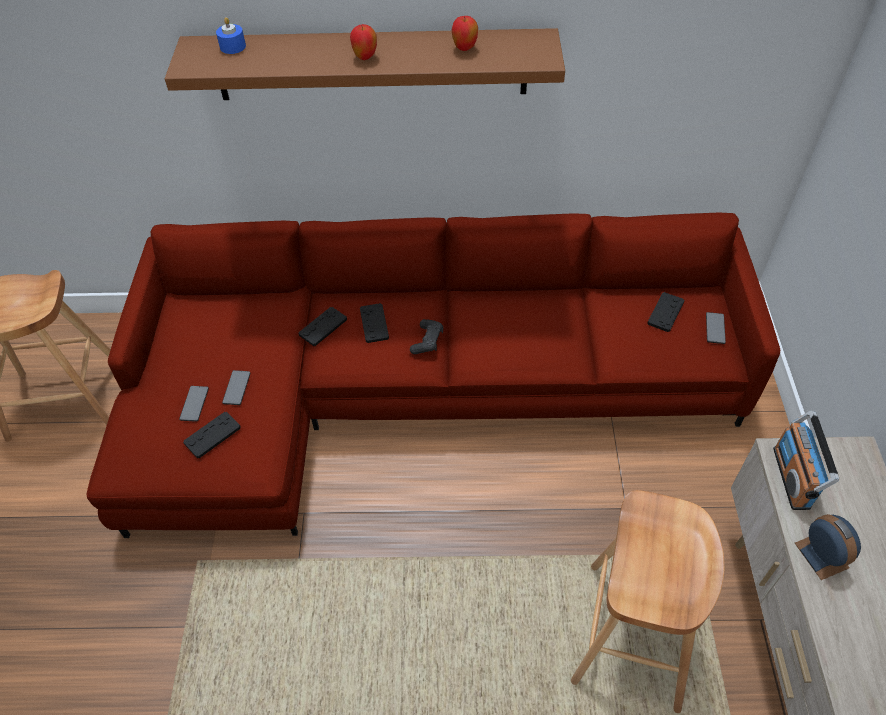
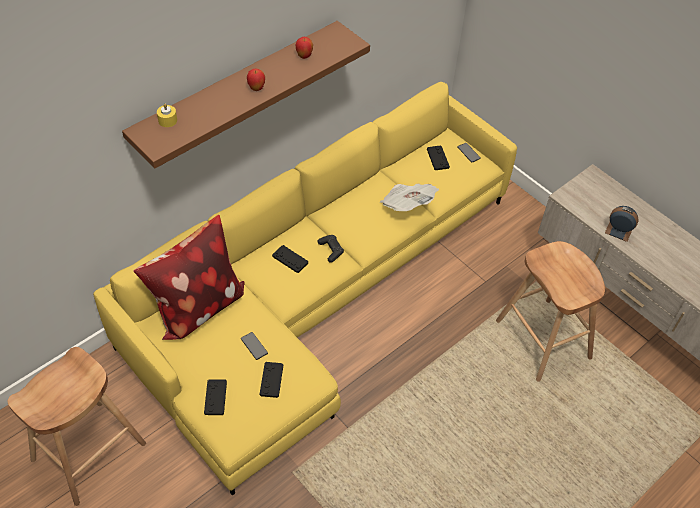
camera: 45 degrees left, 0 degrees up
red sofa [87,213,780,538] -> yellow sofa [93,82,517,496]
phone [179,386,209,422] -> none
blue candle [216,17,246,54] -> yellow candle [157,104,177,127]
black game controller [299,307,347,346] -> black game controller moved to [204,379,227,415]
radio [773,411,840,510] -> none
none -> pillow [133,215,245,340]
none -> newspaper [380,184,439,211]

